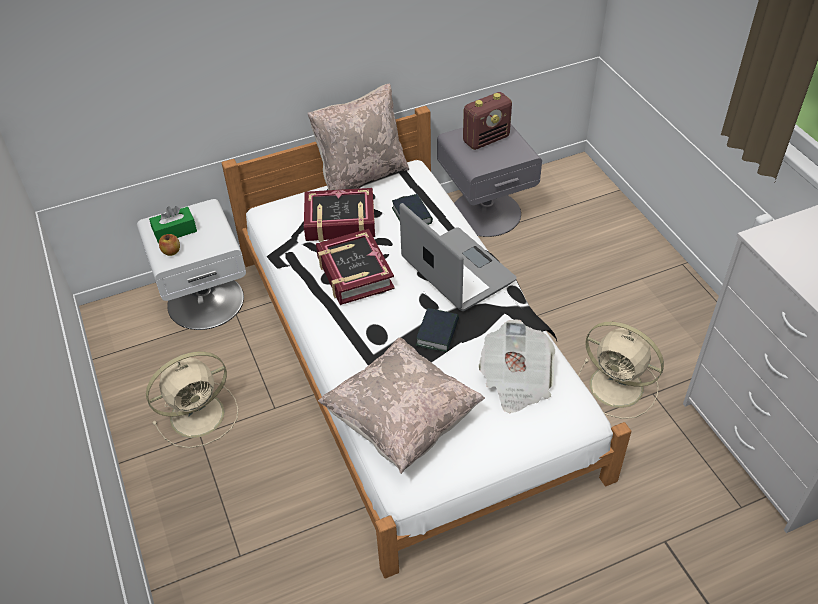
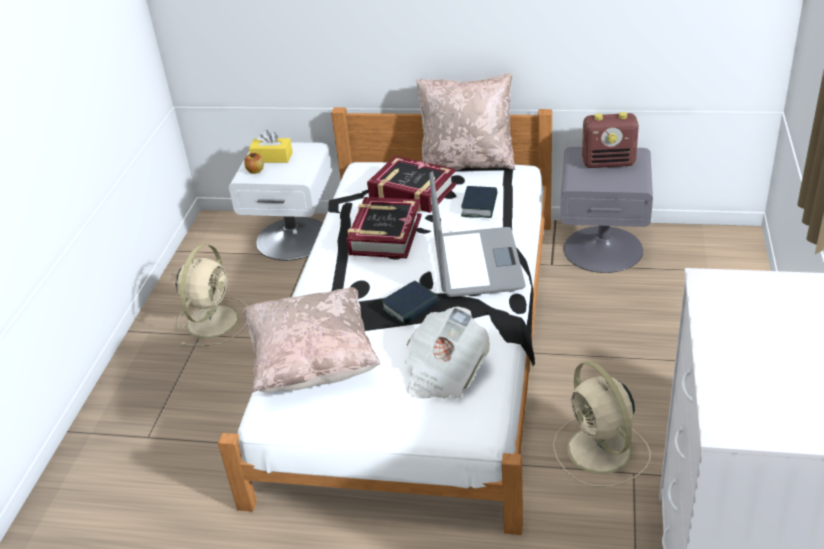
camera: 35 degrees right, 10 degrees down
beige fan [146,352,238,448] -> beige fan turned 75 degrees counterclockwise [175,244,248,346]
green tissue box [149,206,197,244] -> yellow tissue box [249,130,293,163]

